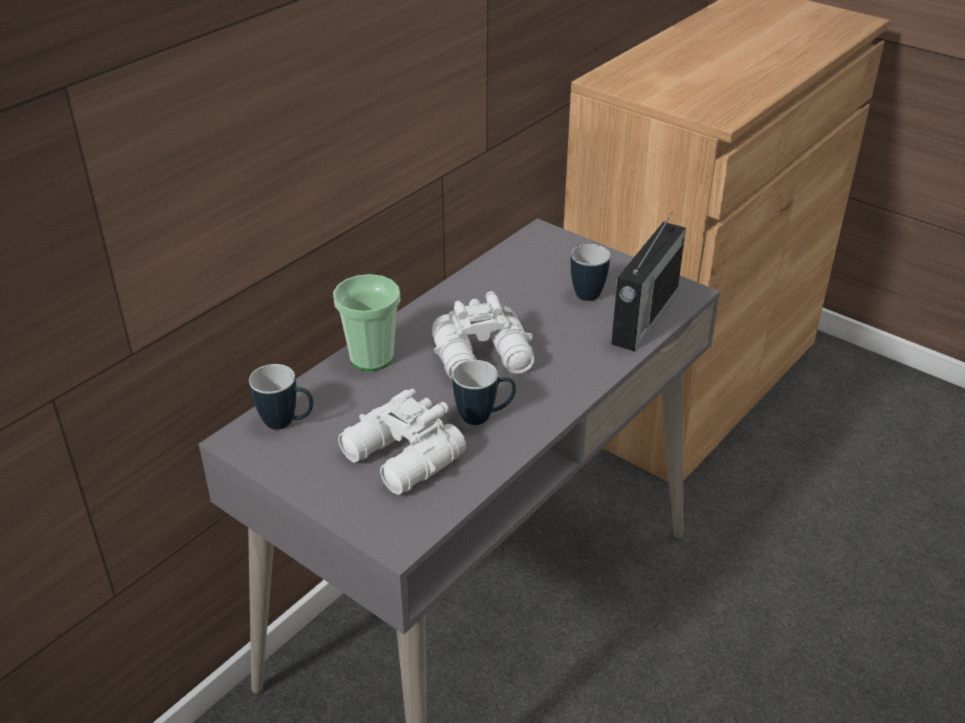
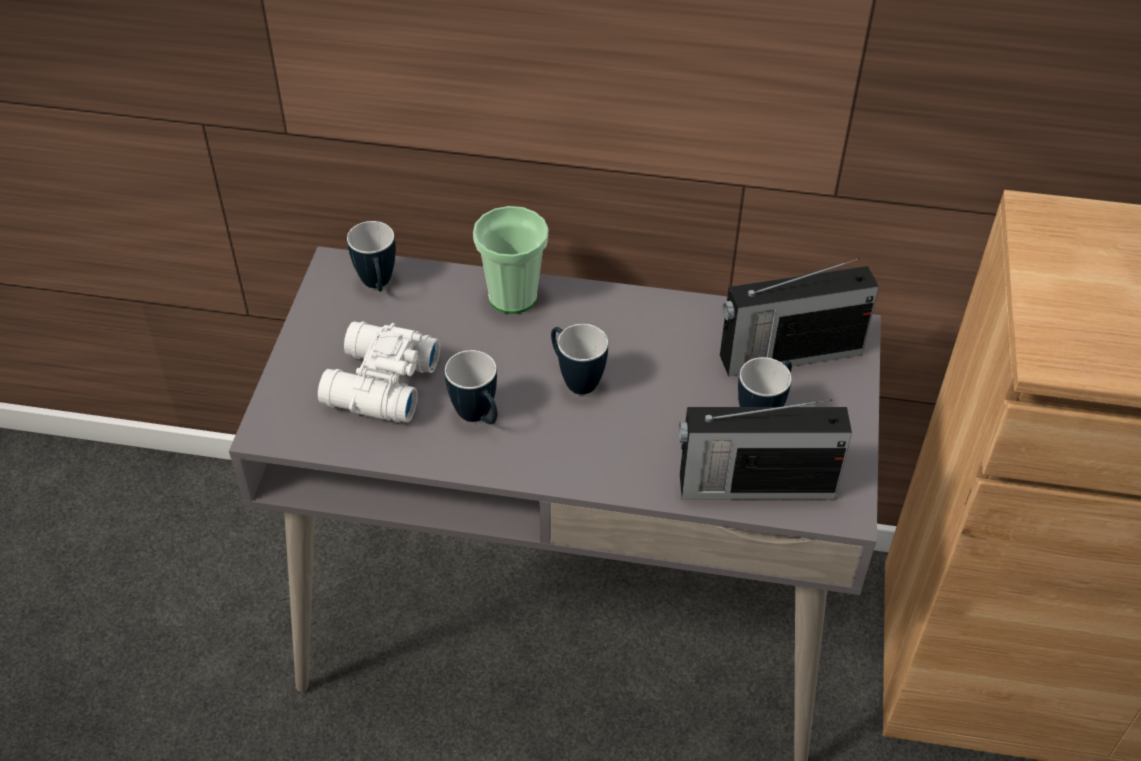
camera: 60 degrees right, 10 degrees up
white binoculars [432,291,535,379] -> mug [551,324,608,395]
none -> radio [720,258,879,376]

